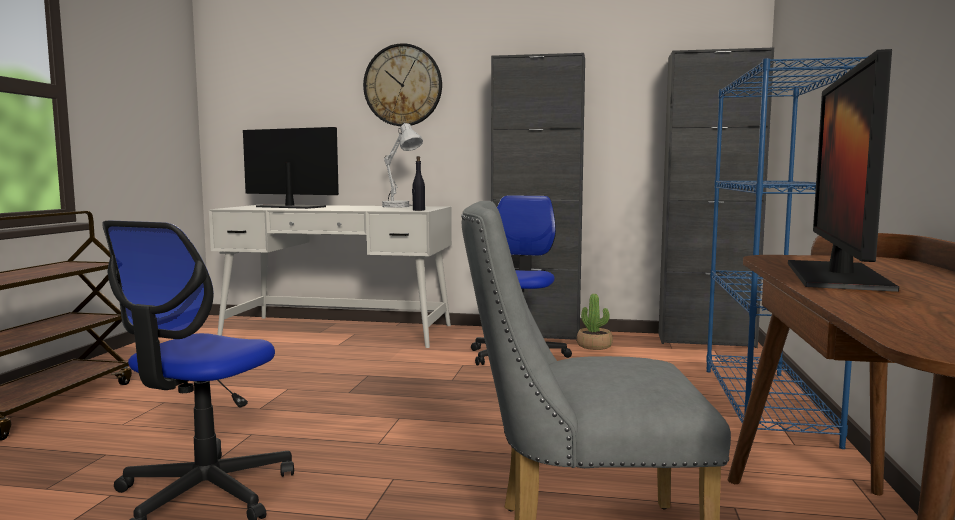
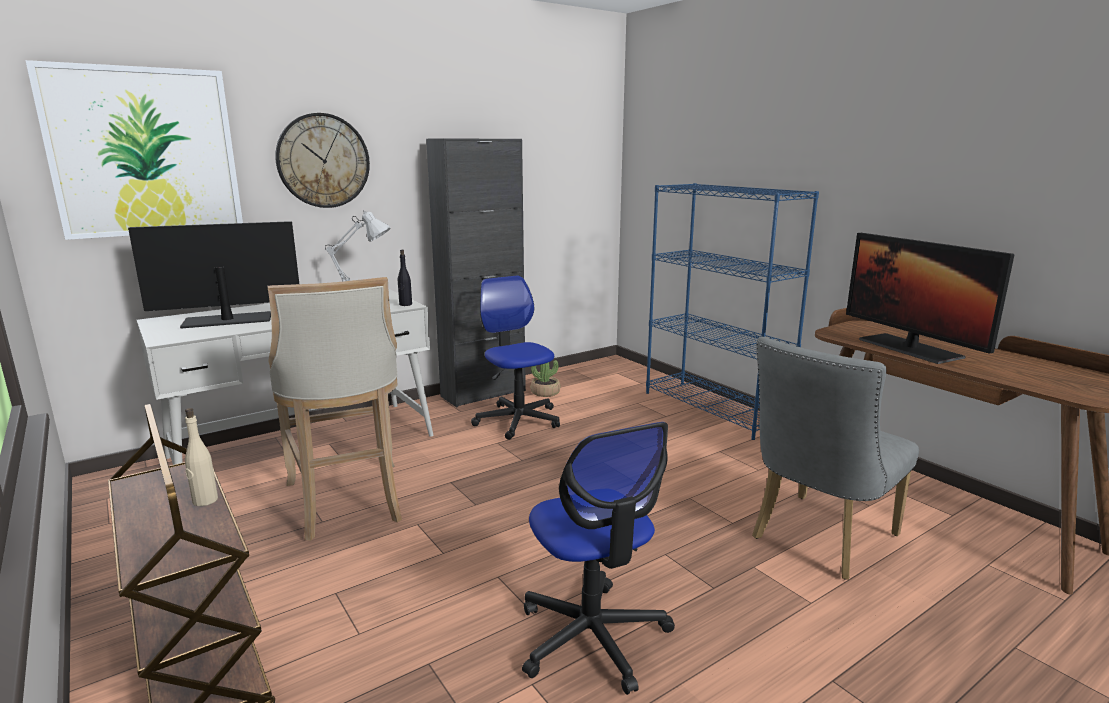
camera: 45 degrees left, 10 degrees up
black cabinet [658,47,774,348] -> none
none -> picture [25,60,243,240]
none -> beige bottle [185,408,218,506]
none -> beige stool [268,277,402,541]

